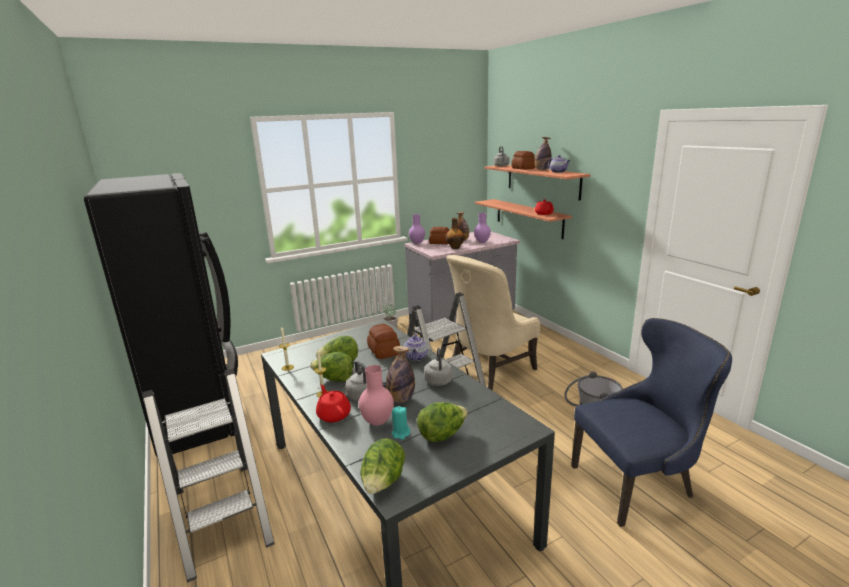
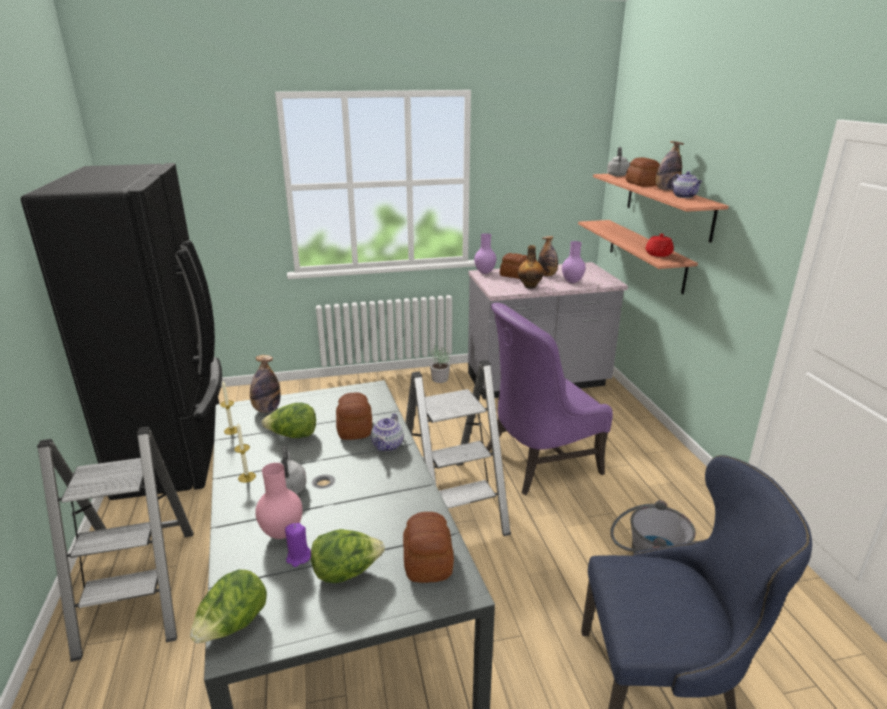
camera: 15 degrees right, 5 degrees up
lettuce [310,352,353,382] -> none
red teapot [316,385,351,422] -> none
bottle [386,346,415,403] -> bottle moved to [250,355,281,413]
turquoise candle [392,406,410,440] -> purple candle [285,523,311,567]
grey kettle [424,348,453,386] -> none
beige chair [447,255,540,390] -> purple chair [486,303,613,495]
none -> bread [403,512,454,583]

